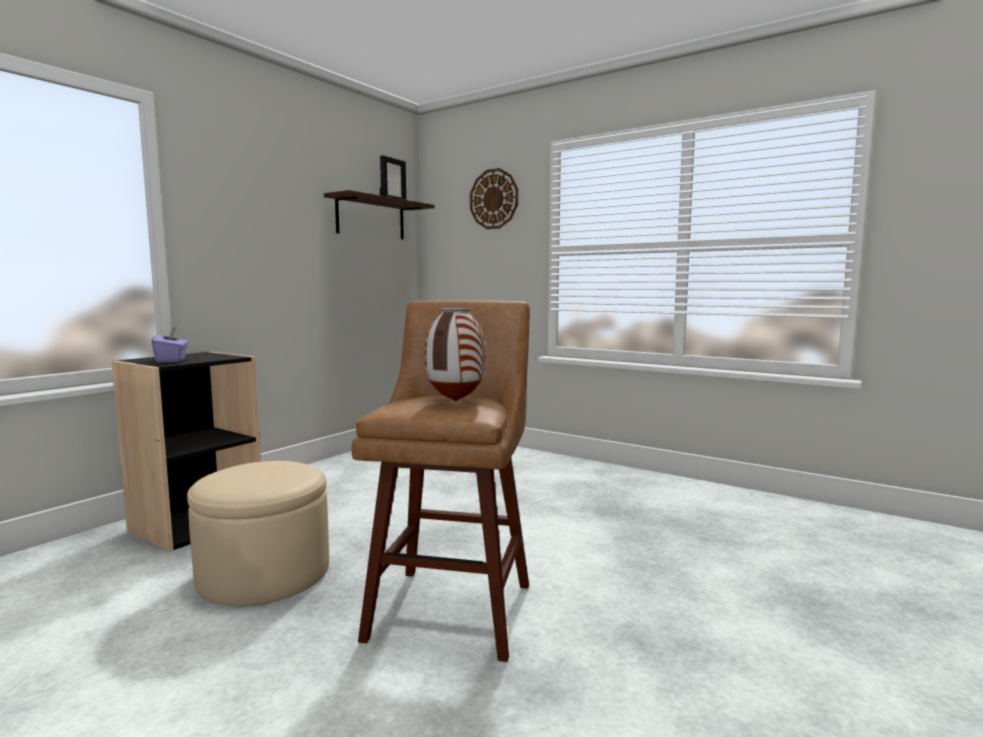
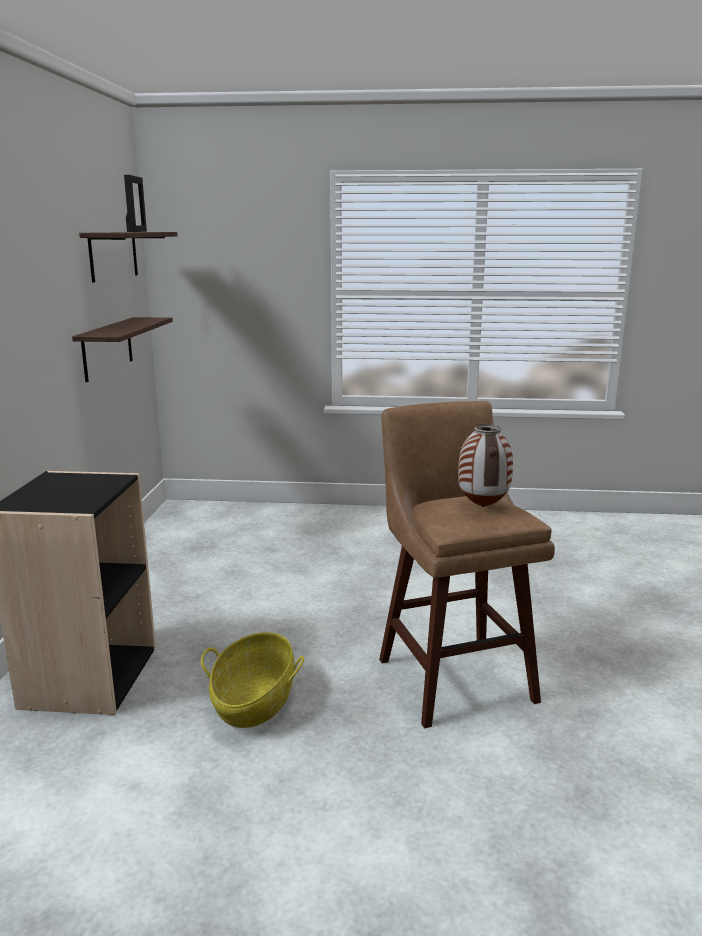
camera: 30 degrees left, 10 degrees up
purple tissue box [151,327,188,363] -> none
beige ottoman [187,461,329,606] -> basket [201,632,304,728]
wall clock [470,168,518,229] -> none
none -> shelf [72,317,173,382]

